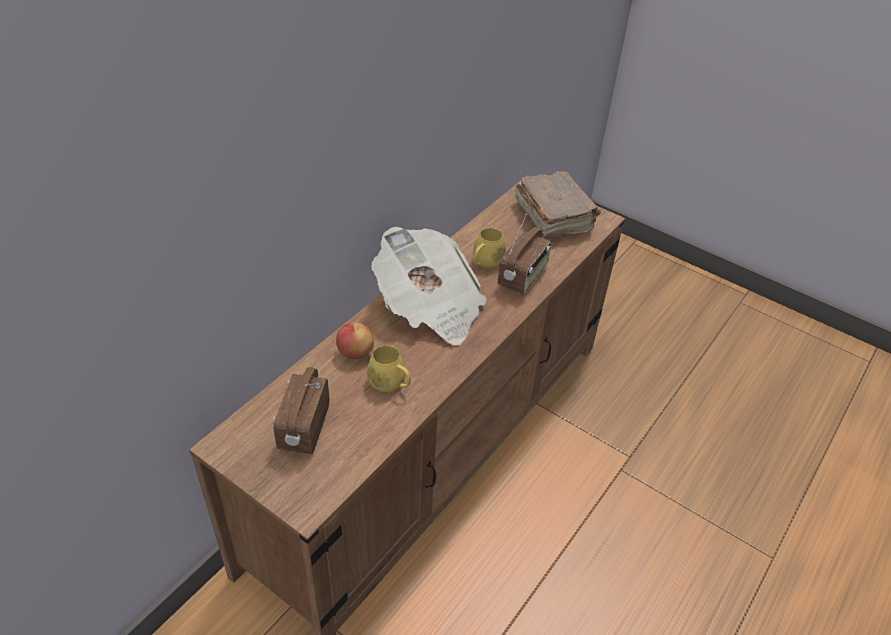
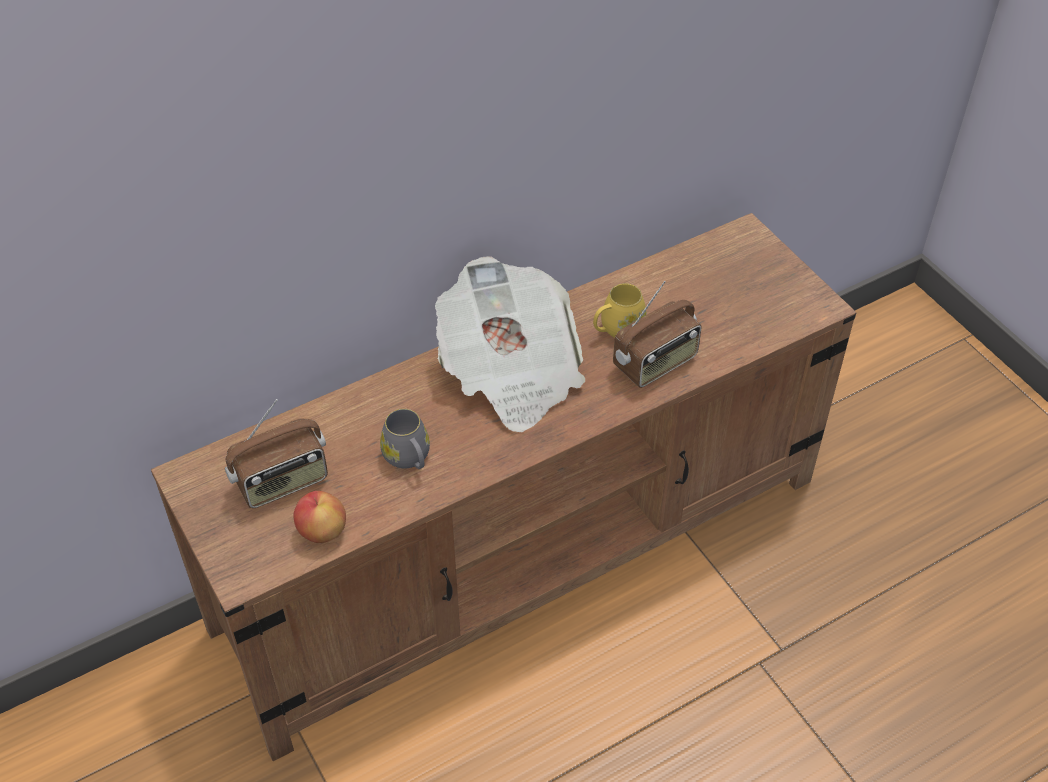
camera: 25 degrees right, 5 degrees up
radio [273,367,330,454] -> radio turned 150 degrees counterclockwise [225,399,328,508]
apple [336,322,374,359] -> apple moved to [293,491,346,543]
yellow mug [367,345,411,392] -> grey mug [380,409,430,469]
brown book [514,171,601,239] -> none

